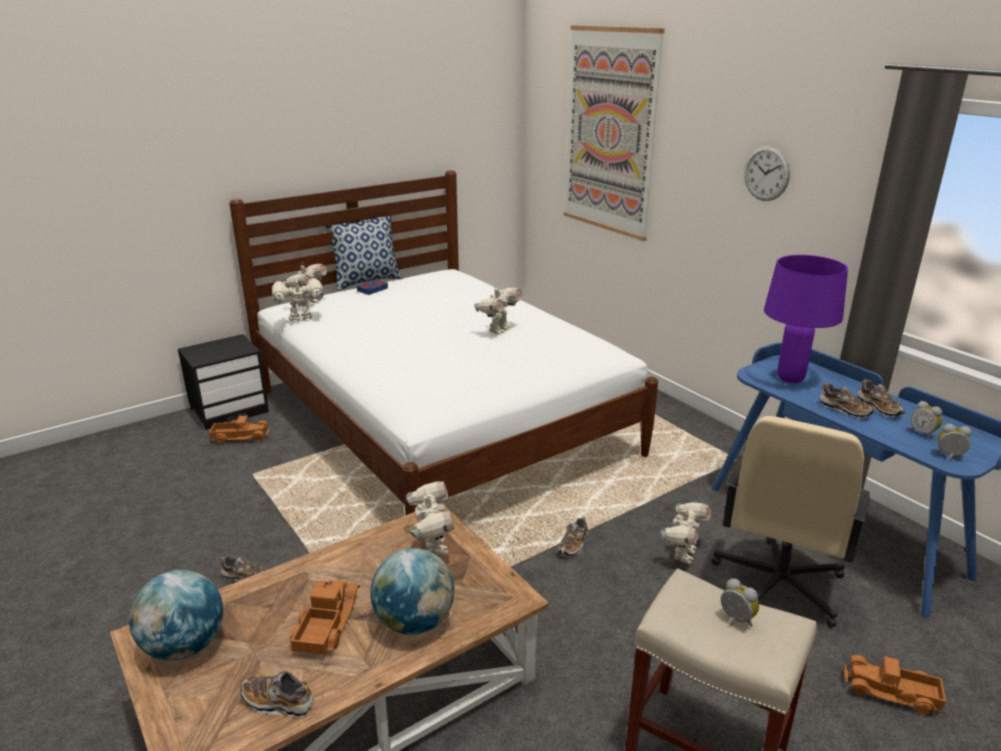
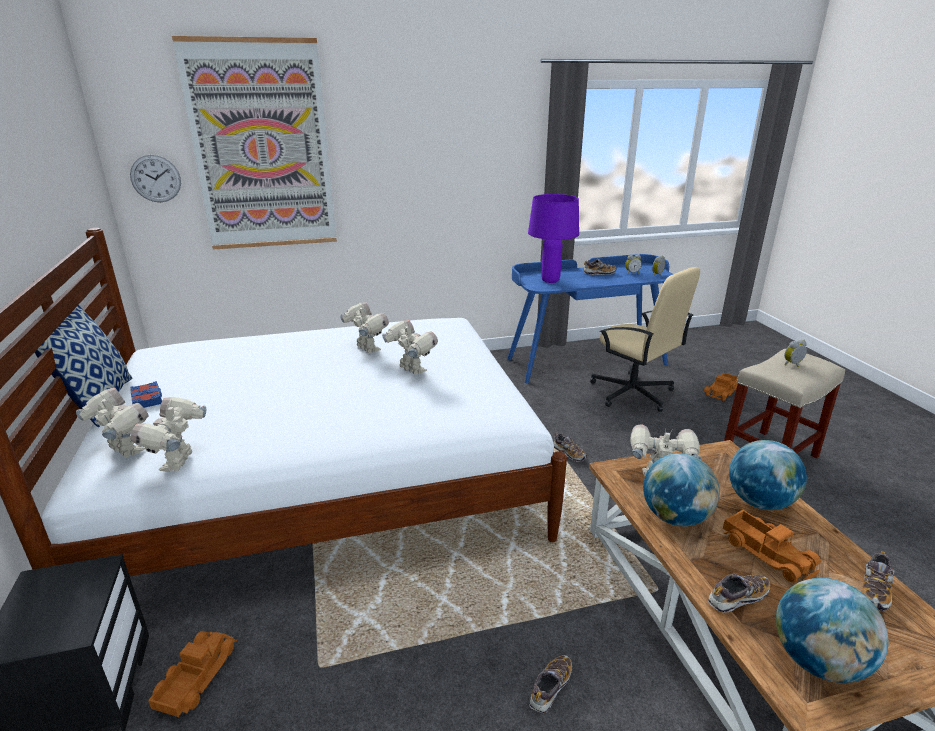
camera: 70 degrees left, 0 degrees up
toy truck [289,580,360,655] -> toy truck turned 150 degrees counterclockwise [723,510,821,583]
toy robot [660,502,711,564] -> toy robot moved to [382,320,438,375]
wall clock [744,146,790,201] -> wall clock moved to [130,155,181,202]
shoe [820,383,874,419] -> shoe moved to [708,573,770,613]
none -> globe [643,453,720,527]

